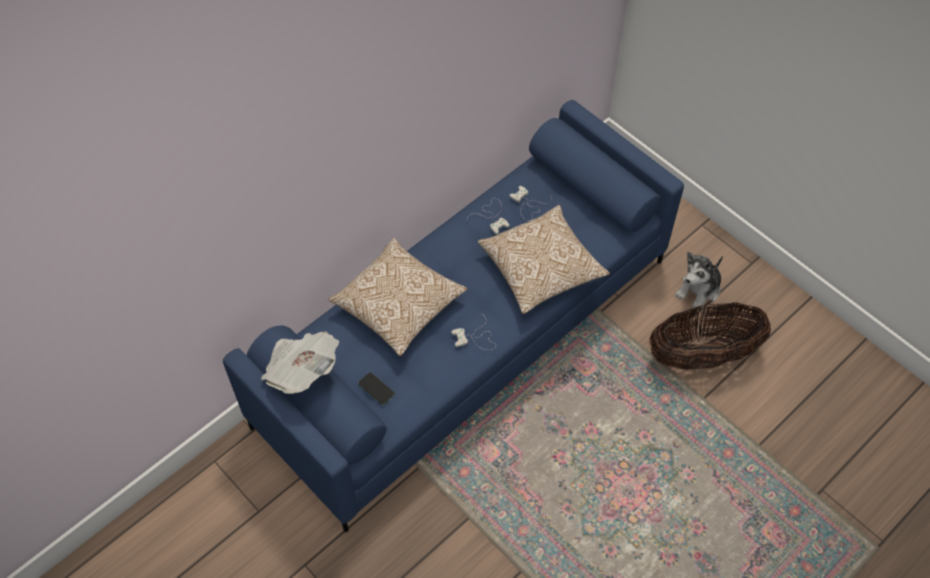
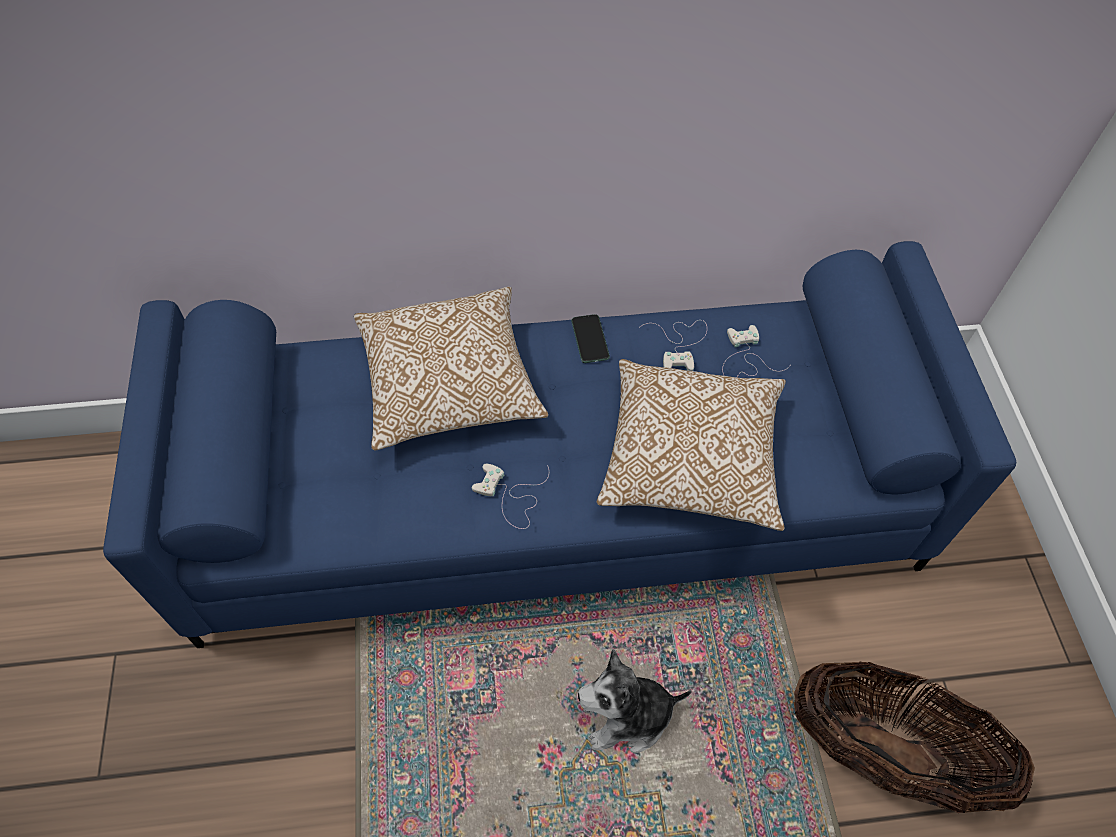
camera: 35 degrees right, 0 degrees up
newspaper [261,331,339,394] -> none
phone [358,372,395,405] -> phone moved to [571,314,610,363]
plush toy [675,252,723,311] -> plush toy moved to [578,649,692,753]

